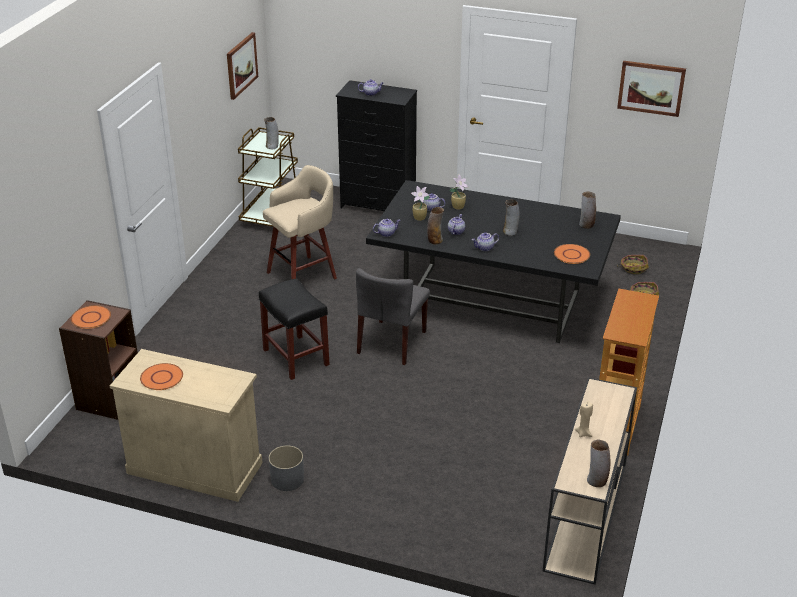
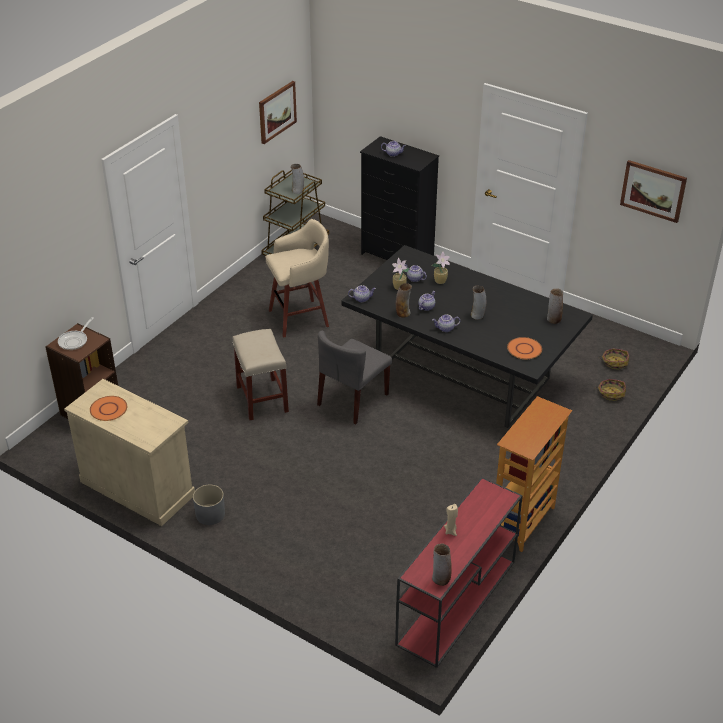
camera: 15 degrees right, 5 degrees up
orange plate [71,305,111,329] -> frying pan [58,317,94,350]
black stool [259,278,330,380] -> beige stool [233,329,289,420]
beige console table [543,377,637,585] -> red console table [395,477,523,668]

